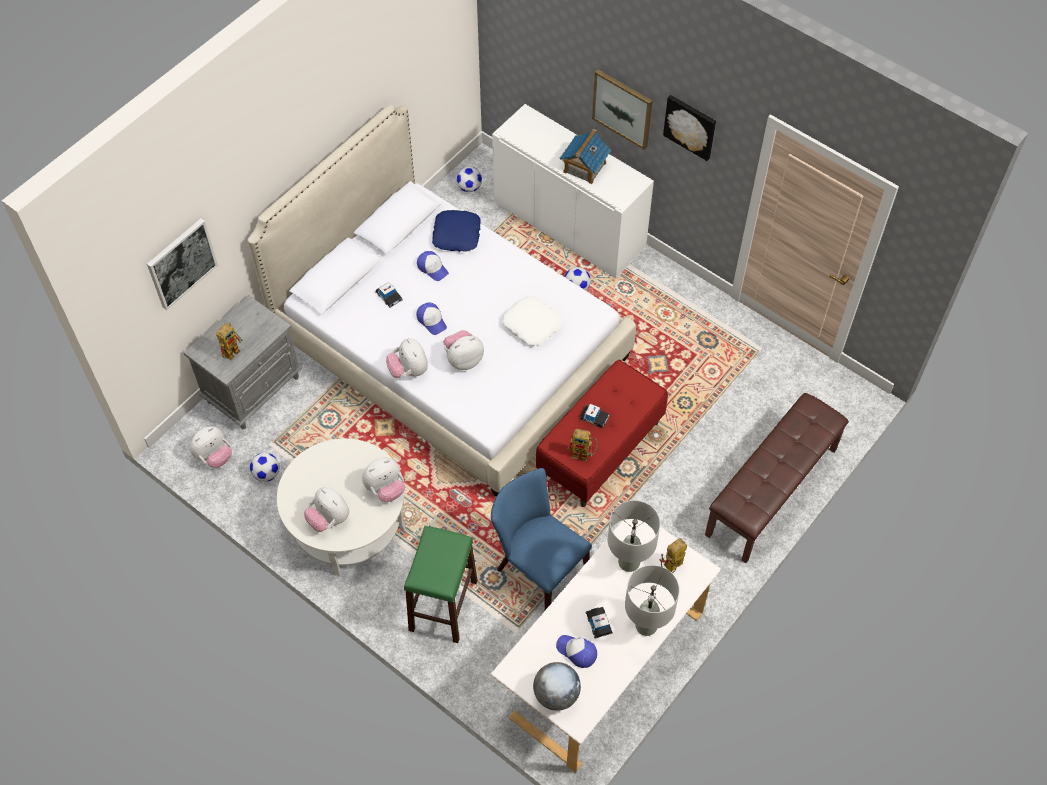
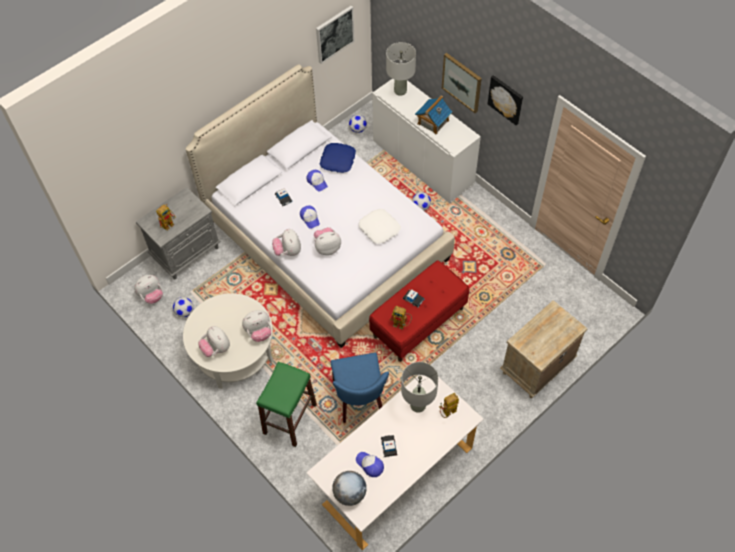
camera: 10 degrees right, 0 degrees up
picture [147,219,218,310] -> picture moved to [316,6,355,64]
blue chair [491,468,592,610] -> blue chair turned 150 degrees counterclockwise [330,353,389,423]
grey table lamp [625,565,679,636] -> grey table lamp moved to [386,42,416,96]
brown bench [705,393,849,563] -> beige nightstand [500,300,588,398]

